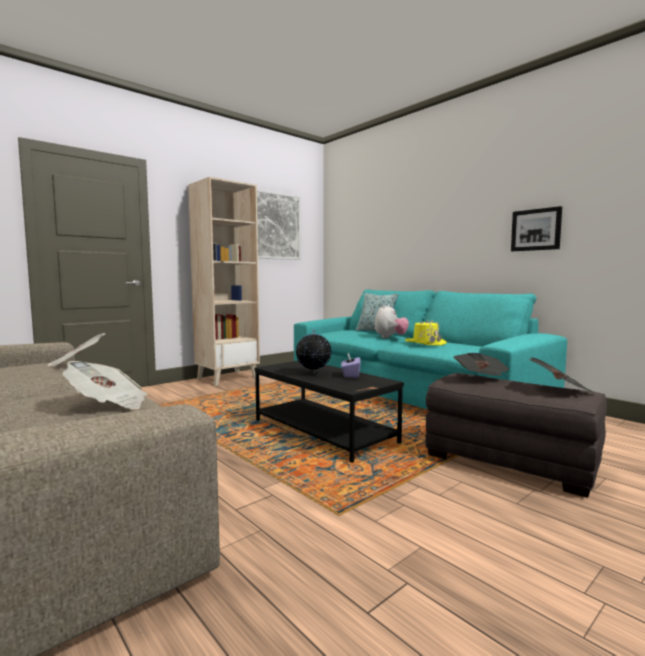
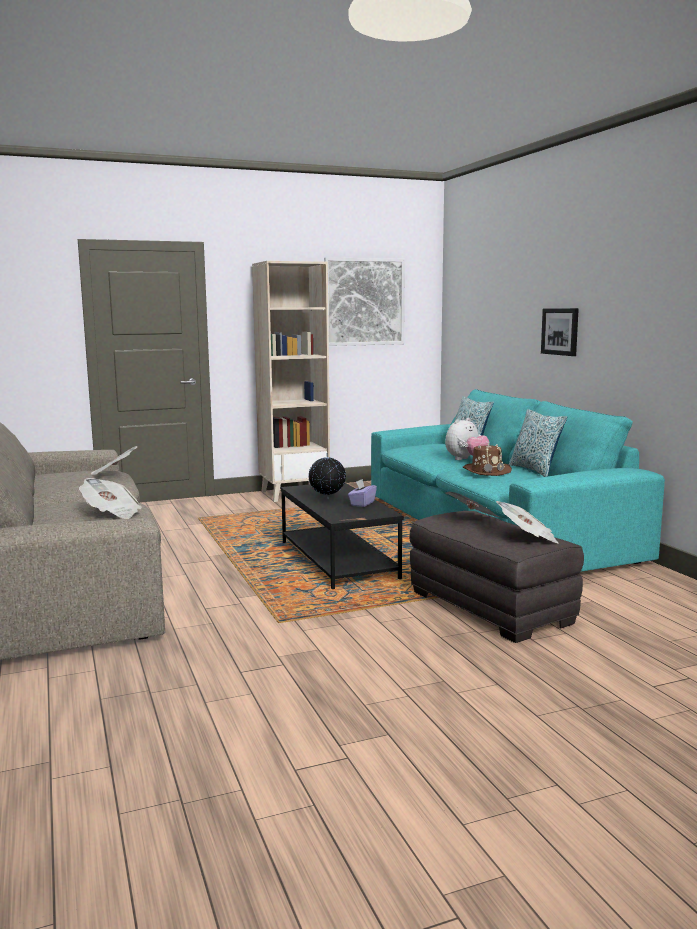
camera: 20 degrees right, 5 degrees up
yellow hat [405,319,447,345] -> brown hat [463,442,512,476]
picture [511,206,562,251] -> picture moved to [541,308,579,356]
none -> pillow [509,409,567,477]

